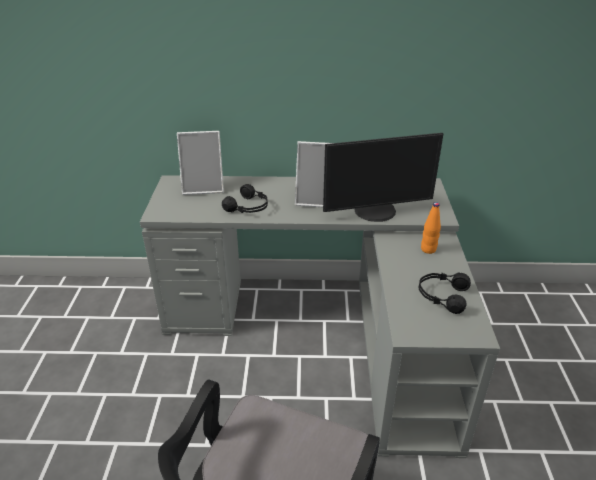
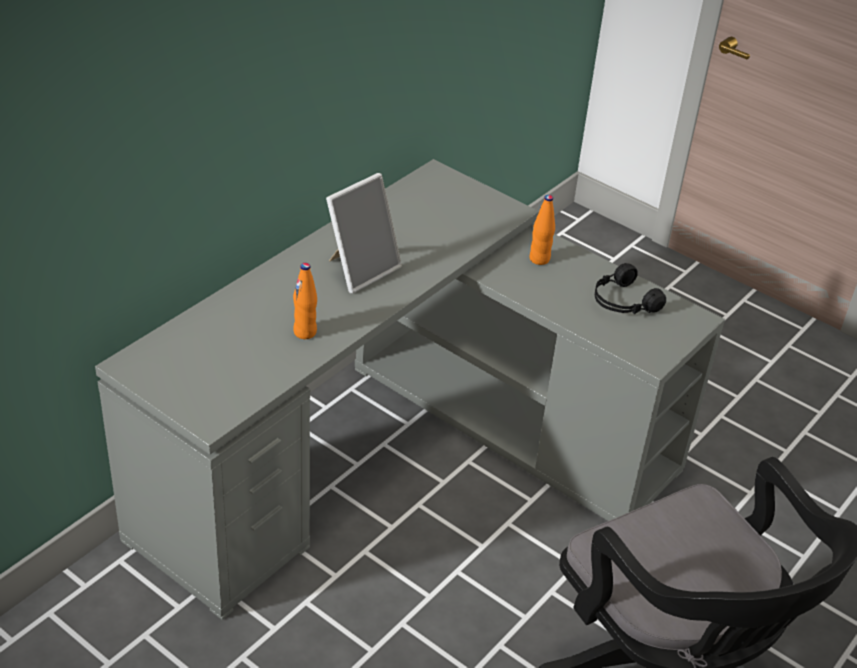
camera: 55 degrees left, 5 degrees up
picture frame [177,131,224,195] -> none
black headphones [222,184,268,213] -> orange bottle [293,263,317,339]
monitor [323,133,444,222] -> none

